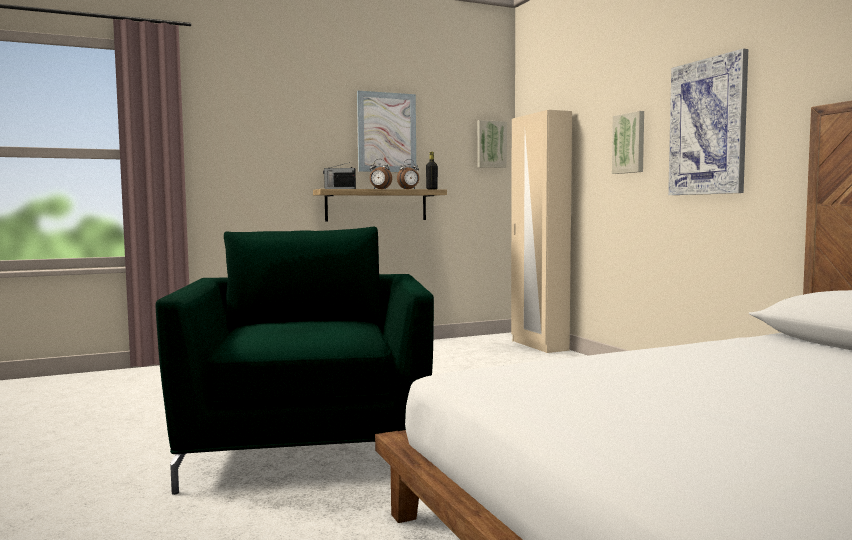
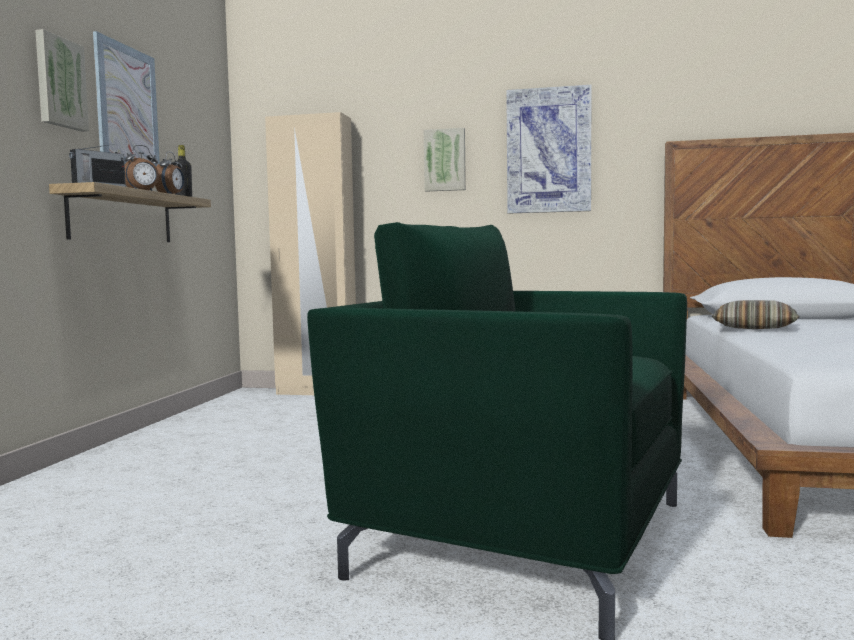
camera: 55 degrees left, 0 degrees up
picture [477,120,507,168] -> picture moved to [35,29,89,132]
none -> pillow [711,300,800,329]

